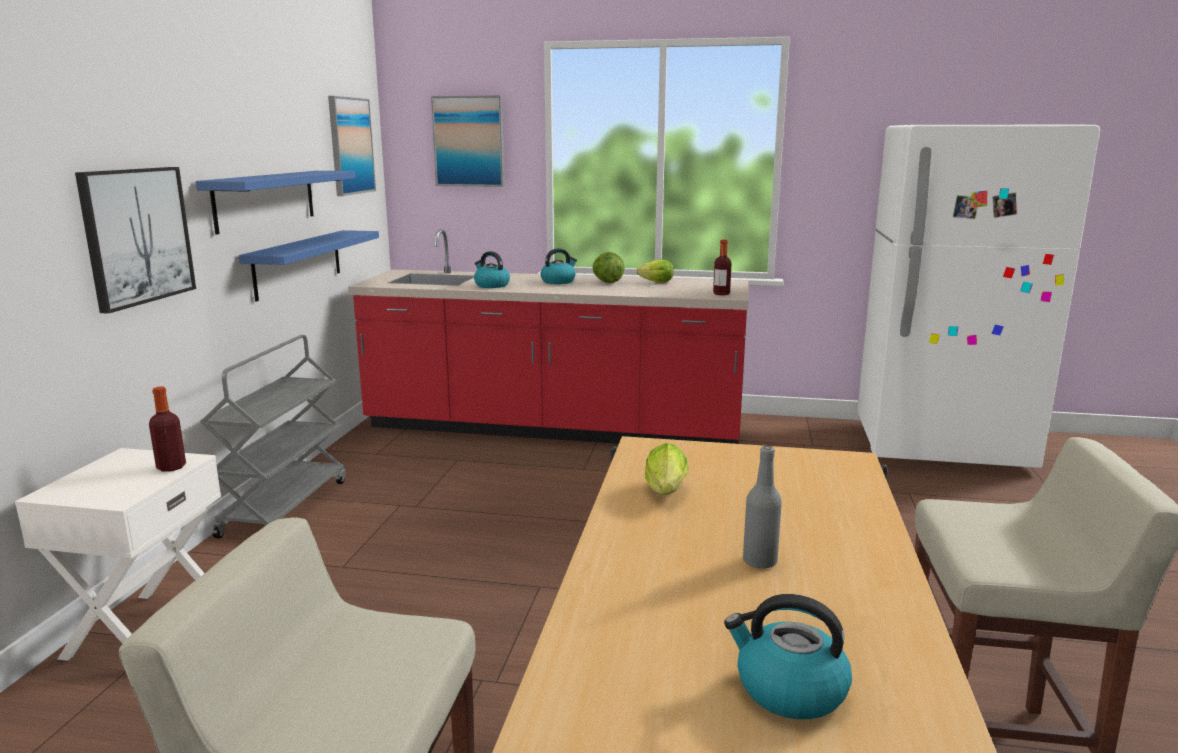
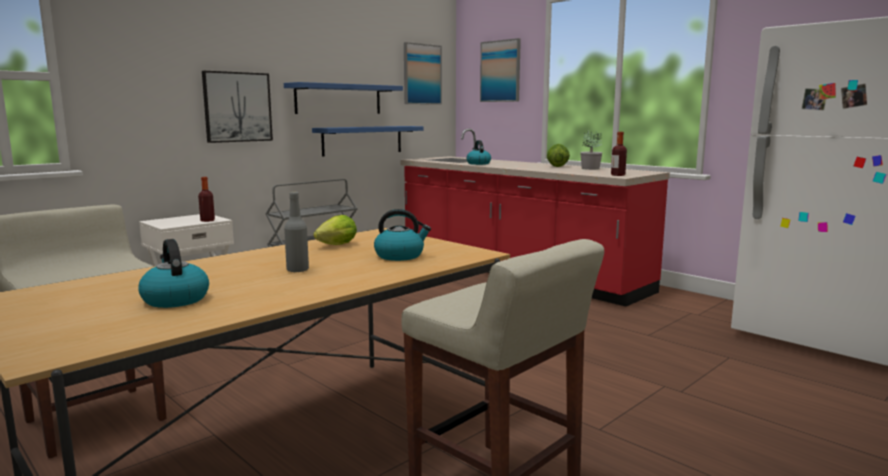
camera: 35 degrees right, 5 degrees down
kettle [541,248,577,284] -> kettle moved to [374,209,431,261]
lettuce [637,260,674,283] -> potted plant [580,131,602,170]

